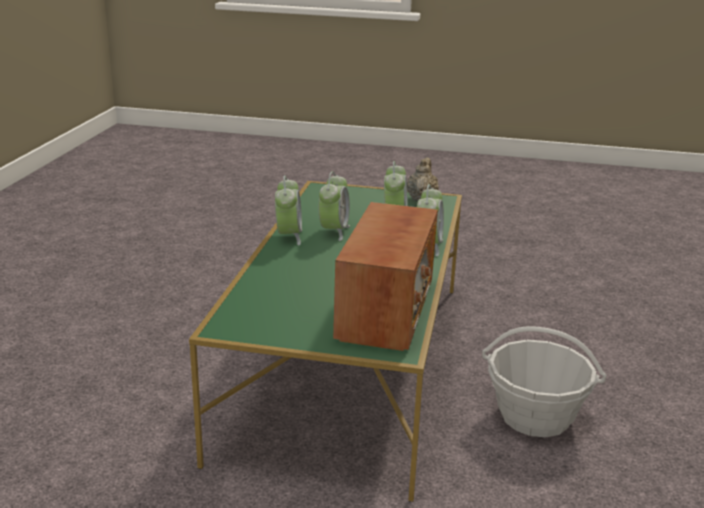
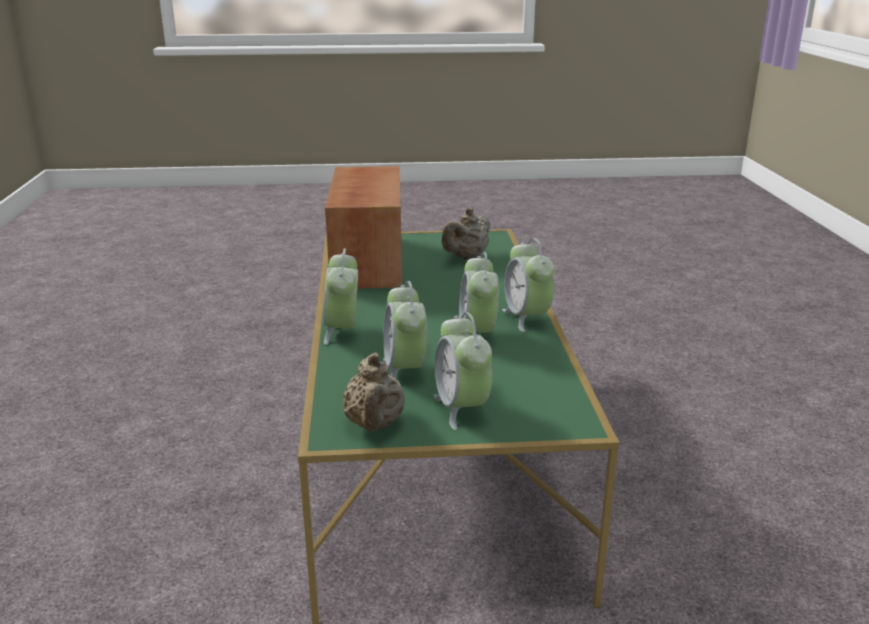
camera: 165 degrees right, 0 degrees up
basket [482,326,607,437] -> none
none -> alarm clock [433,312,492,430]
none -> beige teapot [442,207,490,260]

